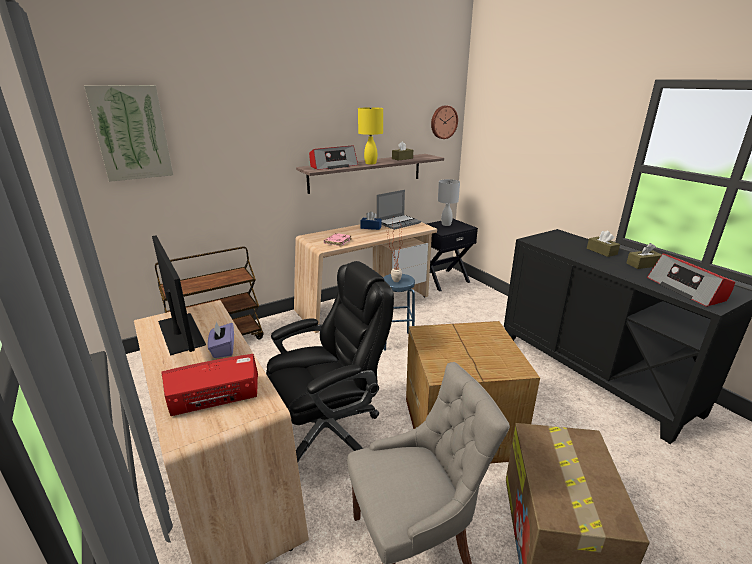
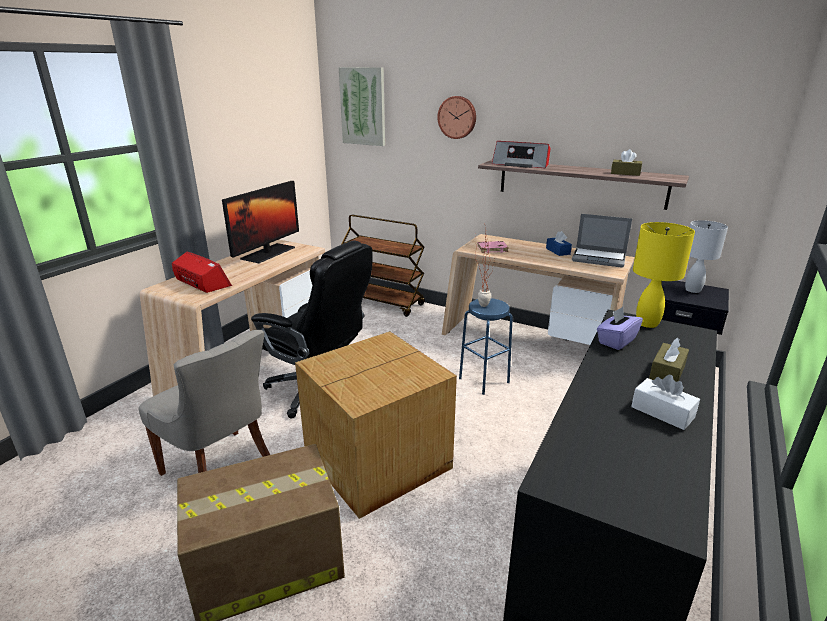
camera: 60 degrees right, 0 degrees up
purple tissue box [208,322,234,358] -> purple tissue box moved to [597,307,643,350]
yellow table lamp [358,107,383,164] -> yellow table lamp moved to [633,222,695,328]
wall clock [431,105,458,139] -> wall clock moved to [437,96,476,139]
brown tissue box [626,243,662,269] -> white tissue box [631,375,700,430]
radio [647,254,735,307] -> none

